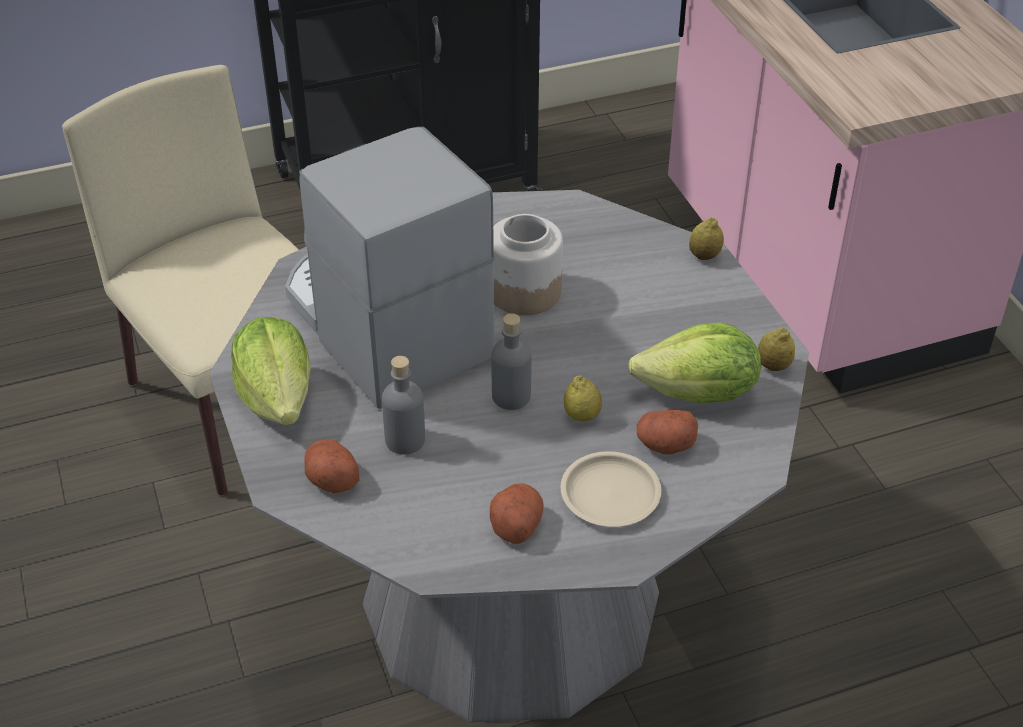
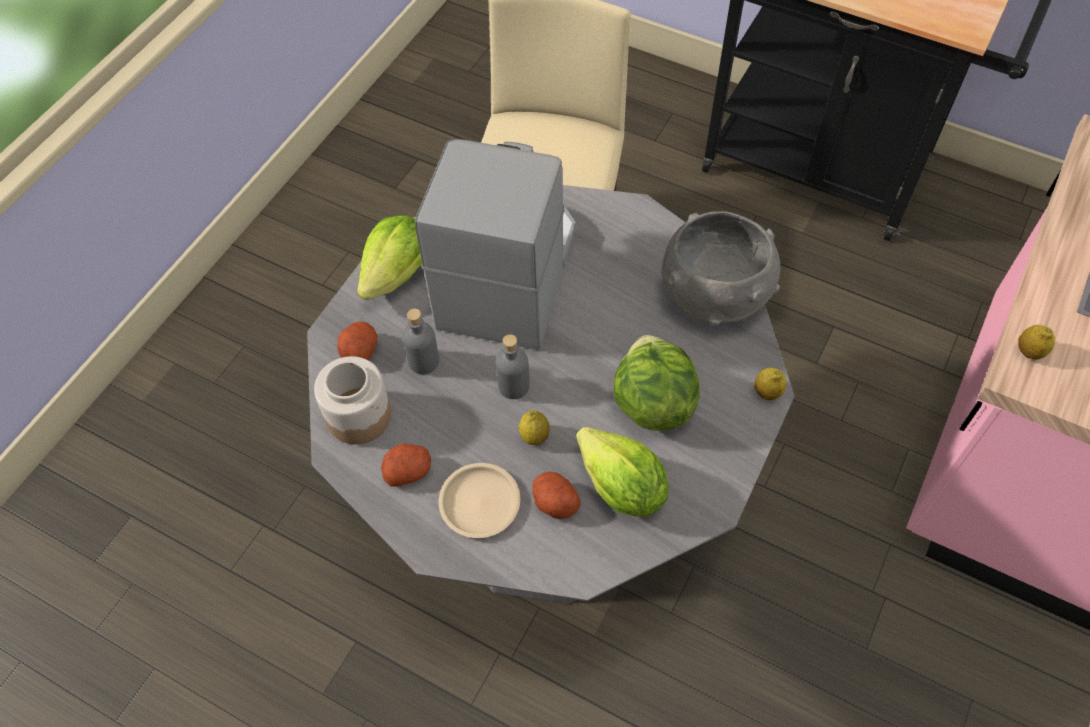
camera: 50 degrees right, 15 degrees up
jar [493,214,563,315] -> jar moved to [314,356,391,444]
lemon [758,328,795,371] -> lemon moved to [1018,325,1055,360]
none -> lettuce [614,335,700,431]
none -> grey bowl [661,211,780,326]

